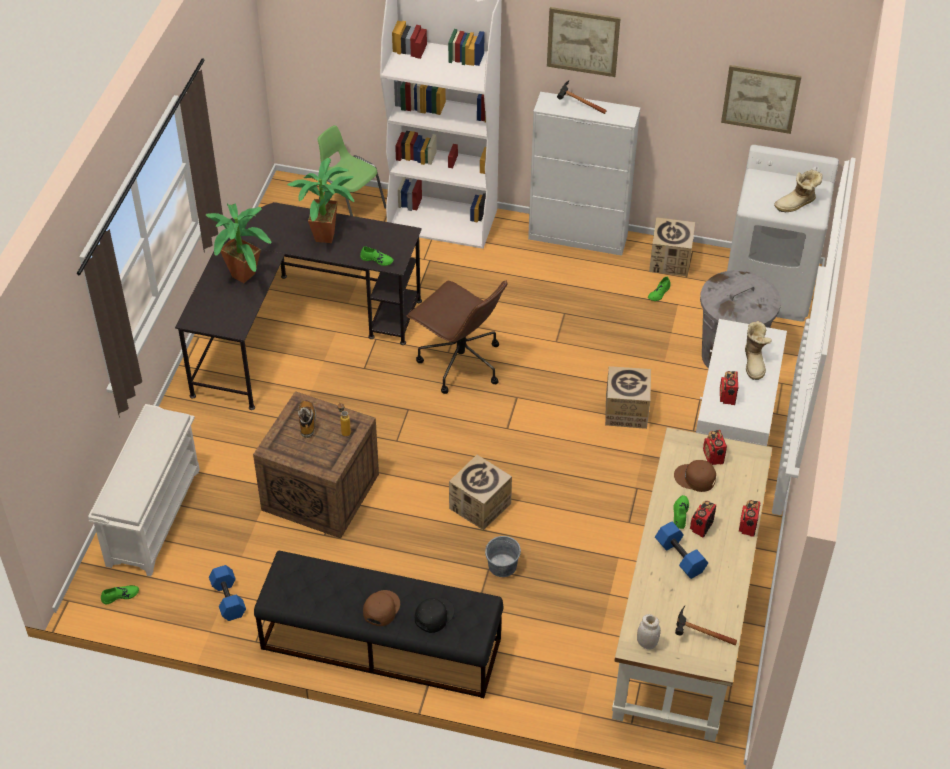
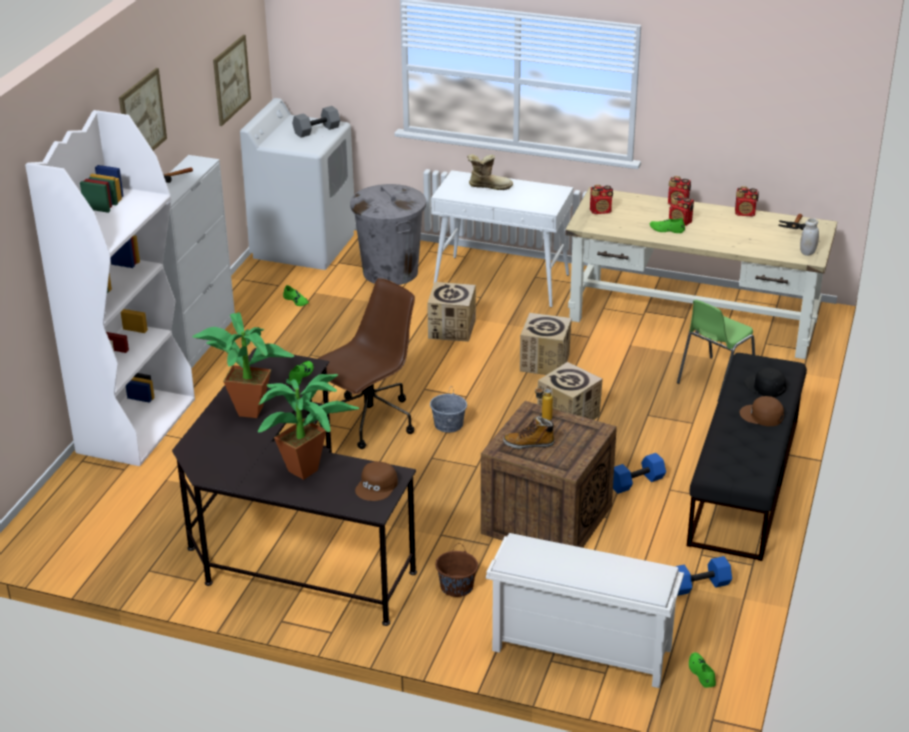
camera: 85 degrees left, 15 degrees down
green chair [317,125,386,216] -> green chair moved to [677,300,755,400]
grey bucket [485,536,521,577] -> grey bucket moved to [430,386,467,433]
cardboard box [649,217,695,276] -> cardboard box moved to [520,313,572,375]
blue dumbbell [655,521,708,579] -> blue dumbbell moved to [613,453,666,494]
brown cap [674,460,716,492] -> brown cap moved to [355,461,398,501]
radio [720,371,738,405] -> radio moved to [735,186,759,217]
boot [774,169,823,212] -> grey dumbbell [292,106,340,138]
none -> brown bucket [435,543,478,597]

